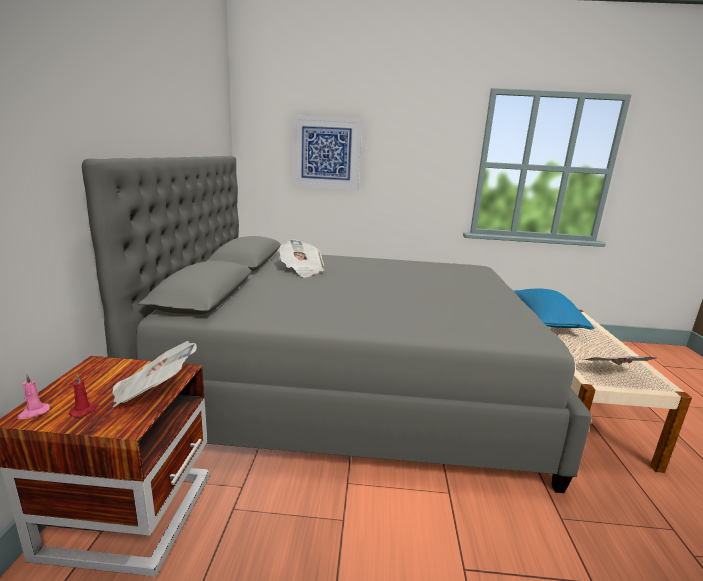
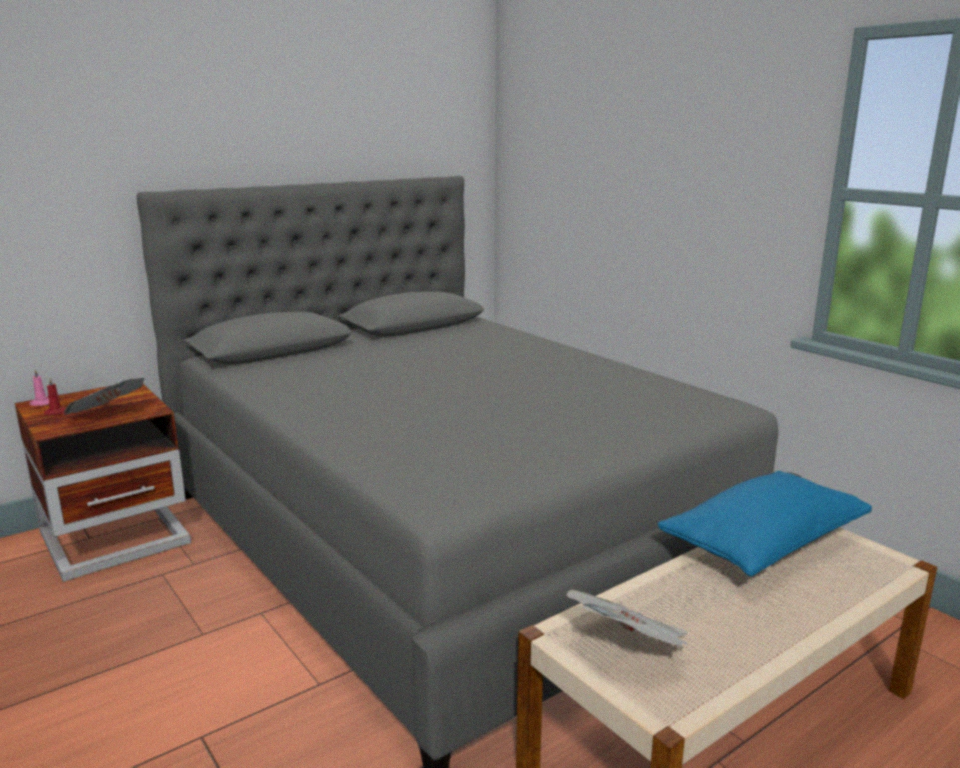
camera: 50 degrees right, 0 degrees up
newspaper [279,239,324,278] -> none
picture [292,115,362,190] -> none

